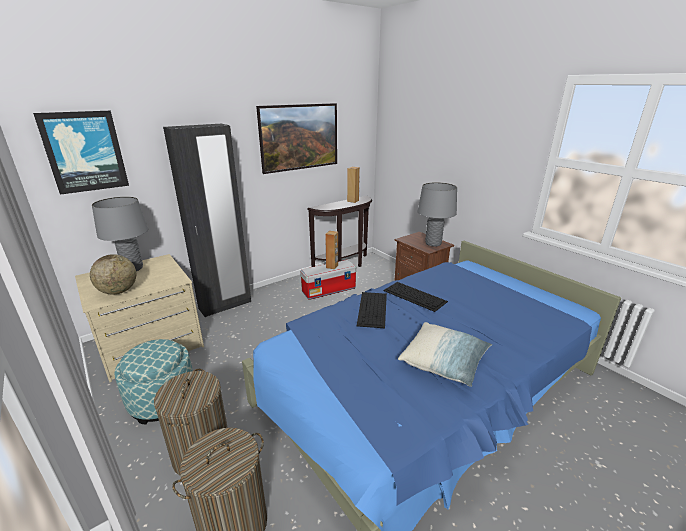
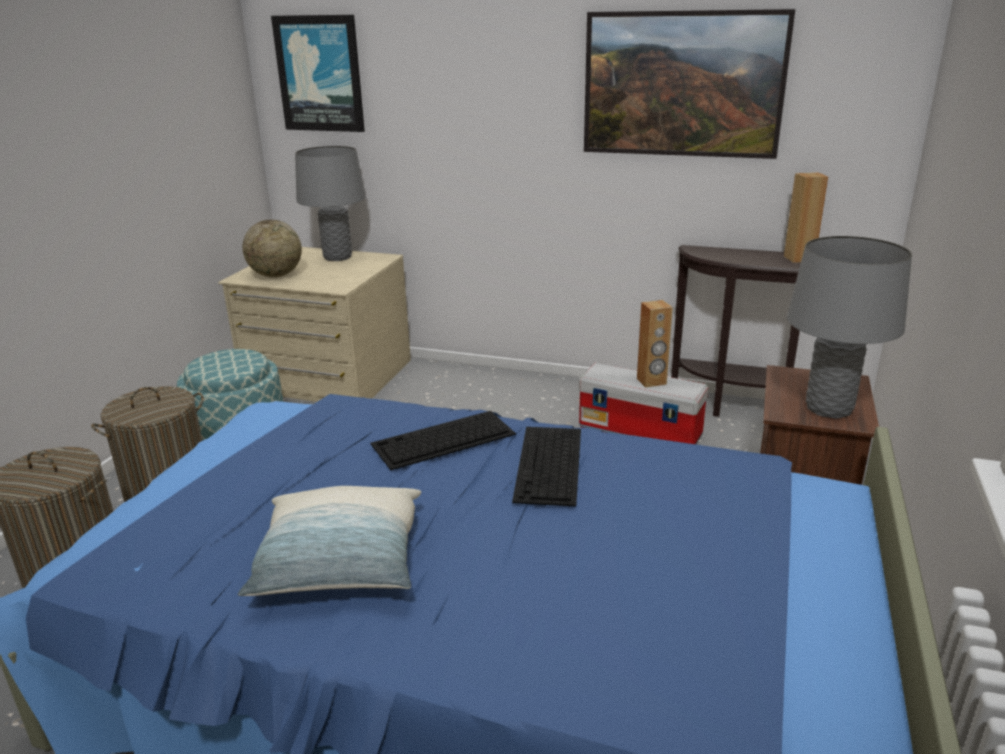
camera: 55 degrees right, 0 degrees up
black wardrobe [163,124,251,317] -> none

